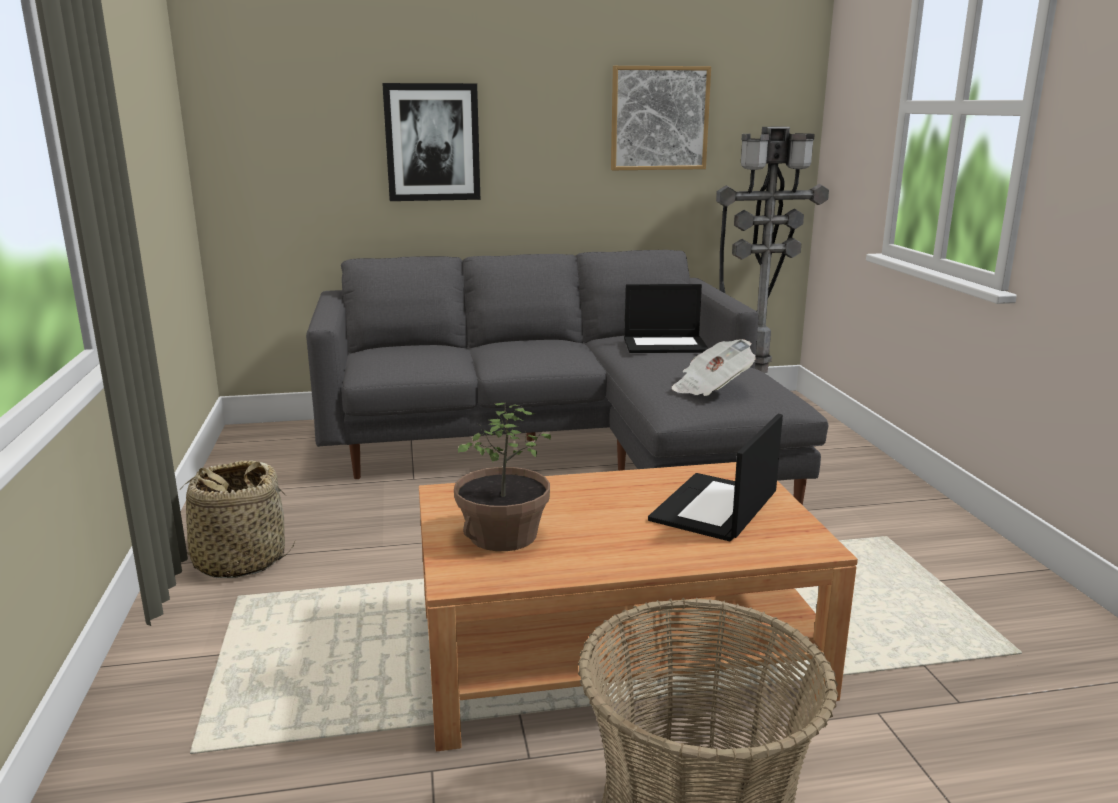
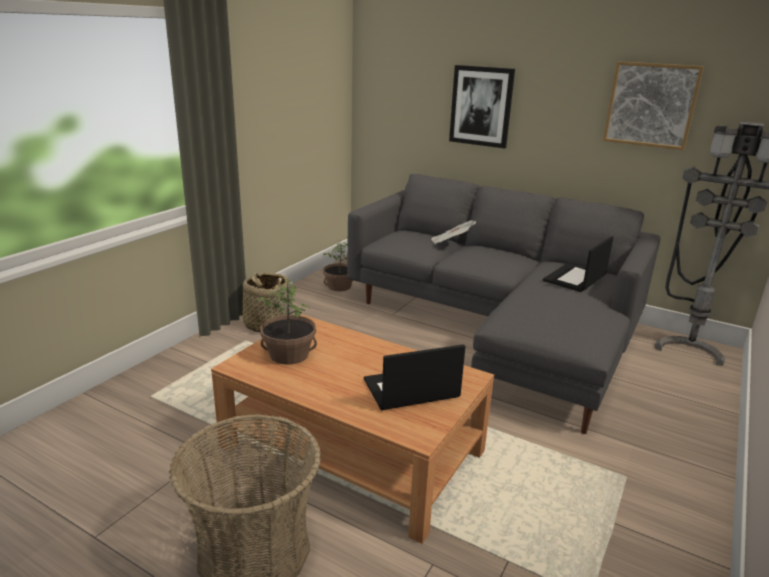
camera: 40 degrees right, 5 degrees up
laptop [624,284,709,353] -> laptop turned 90 degrees clockwise [543,236,614,292]
newspaper [672,339,756,396] -> newspaper moved to [431,220,476,244]
none -> potted plant [323,242,353,291]

